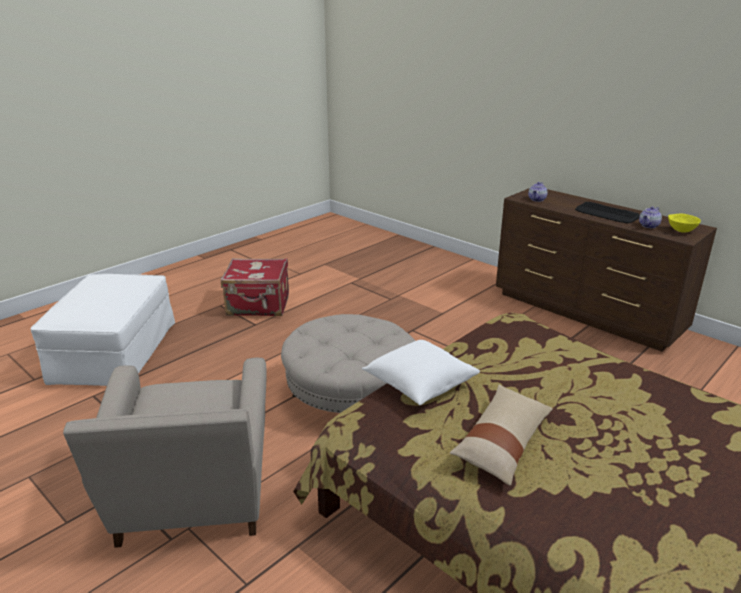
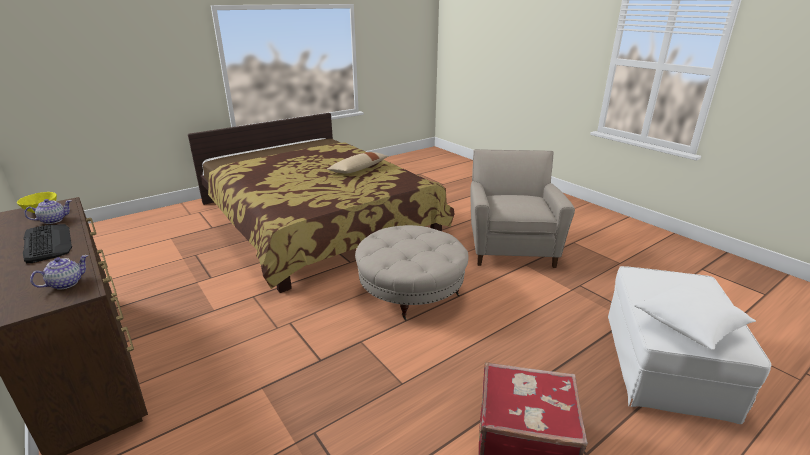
camera: 170 degrees left, 0 degrees up
white pillow [362,340,480,405] -> white pillow moved to [634,283,756,350]

